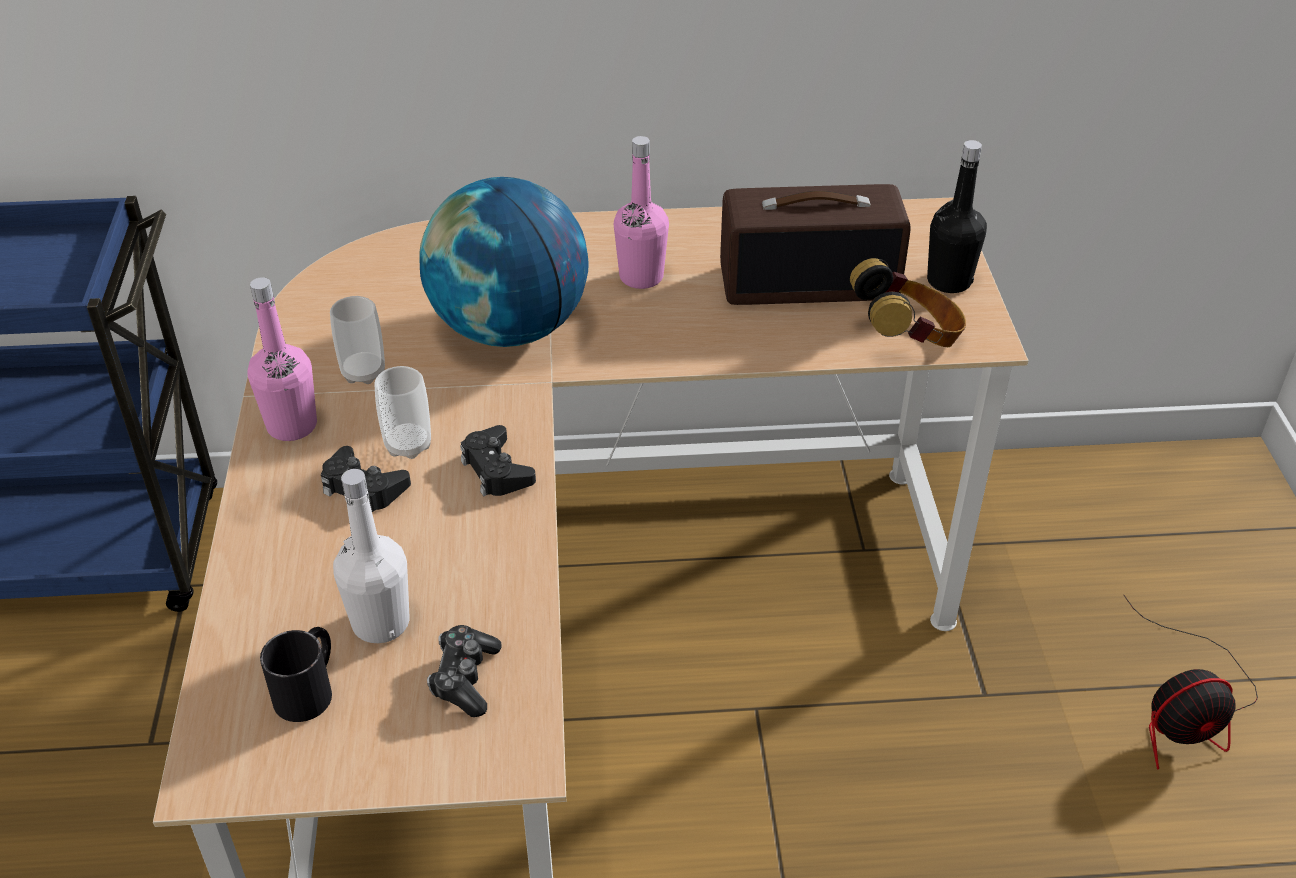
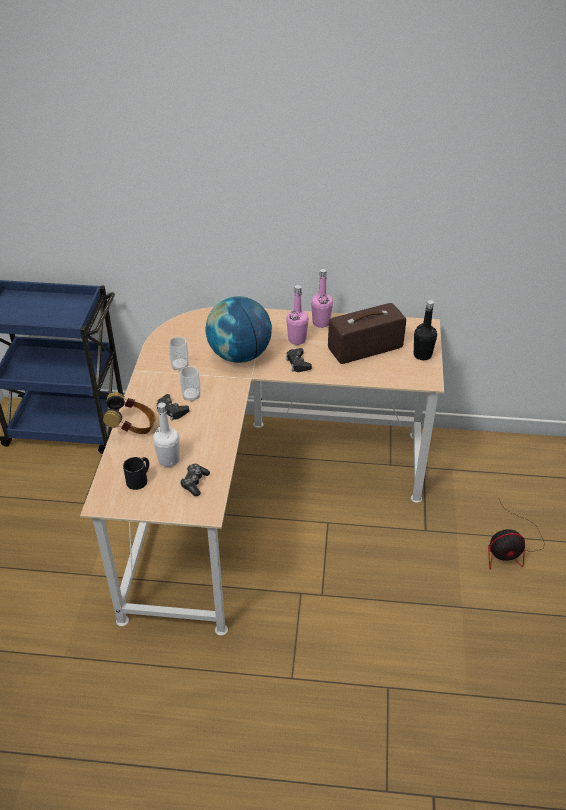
camera: 10 degrees right, 0 degrees up
pink bottle [247,277,317,441] -> pink bottle moved to [311,269,333,328]
black game controller [460,425,536,496] -> black game controller moved to [286,348,312,372]
radio [720,184,911,305] -> radio turned 150 degrees clockwise [328,303,406,364]
headphones [850,258,966,347] -> headphones moved to [103,392,155,434]

